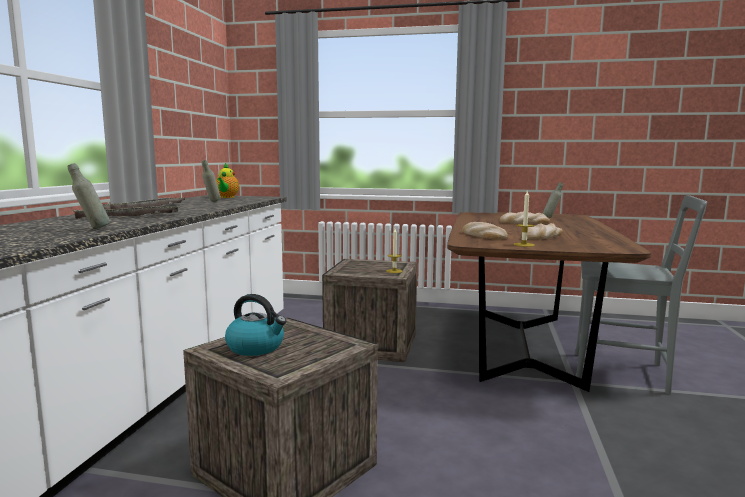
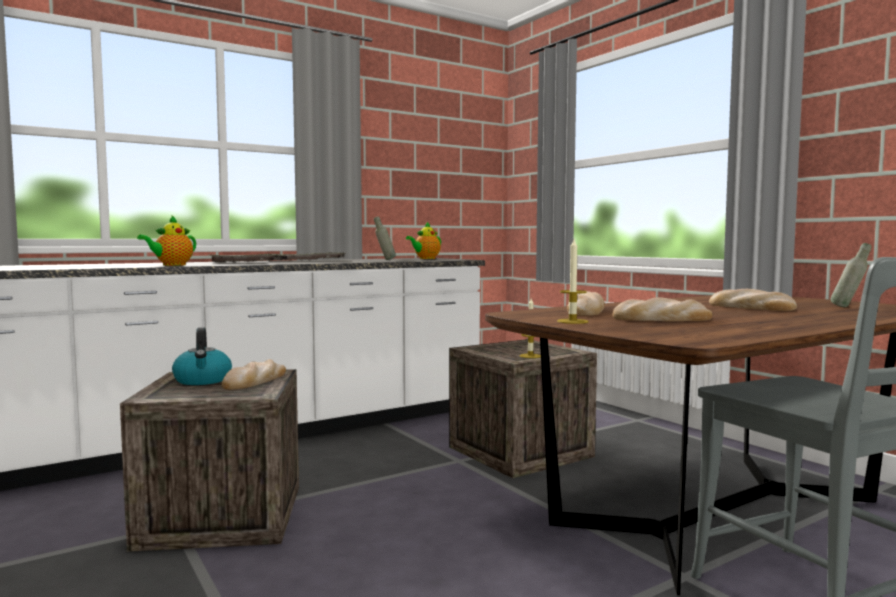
camera: 45 degrees right, 5 degrees down
grey bottle [68,163,110,230] -> teapot [137,215,196,266]
none -> bread [222,359,286,390]

